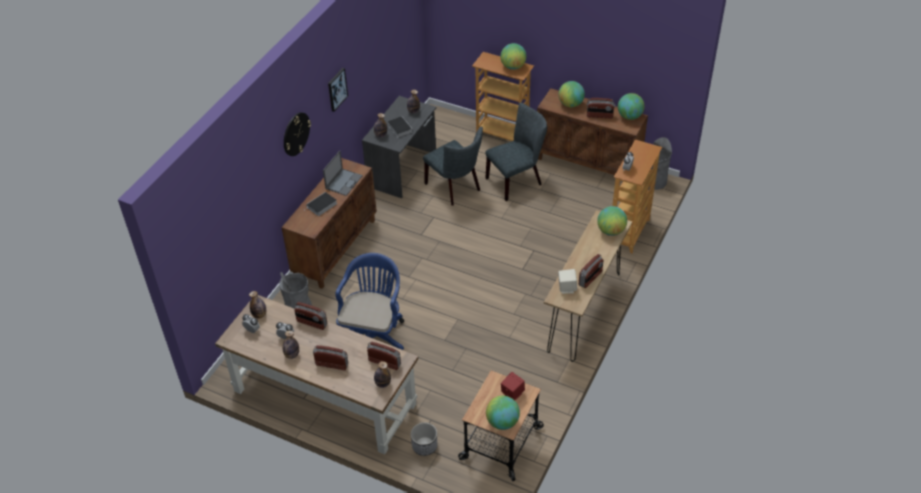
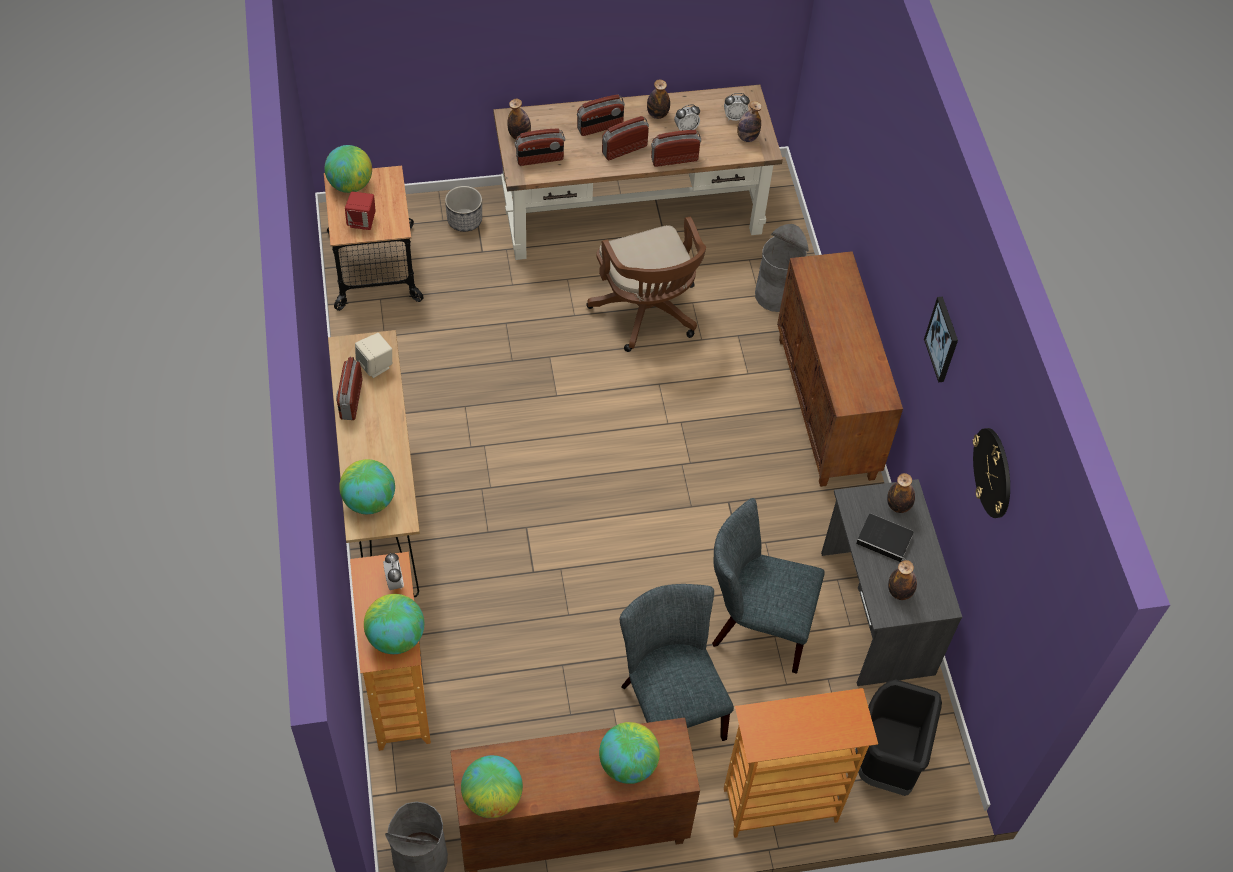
camera: 140 degrees right, 10 degrees up
wall clock [284,112,311,156] -> wall clock moved to [973,428,1010,518]
book [304,192,337,216] -> none
laptop [323,151,363,196] -> none
blue office chair [335,253,404,350] -> brown office chair [586,217,706,352]
grey chair [485,103,547,201] -> grey chair turned 135 degrees clockwise [620,584,734,741]
globe [500,43,526,70] -> globe moved to [364,594,424,654]
radio [587,98,615,119] -> radio moved to [602,116,649,160]
none -> black trash can [856,680,942,796]

